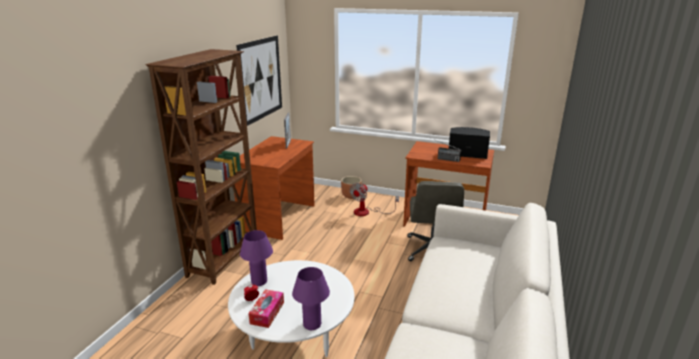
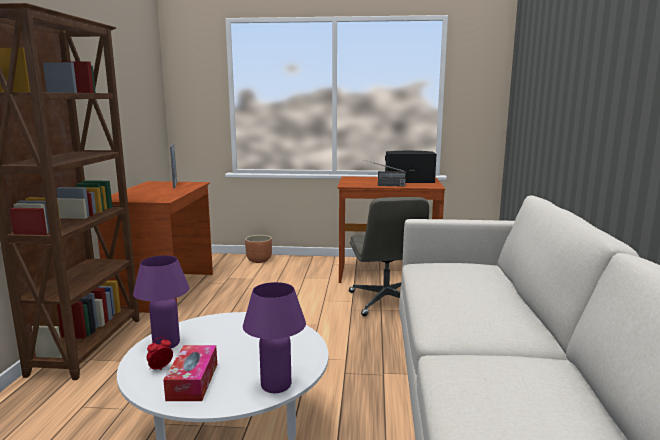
camera: 15 degrees left, 10 degrees down
picture [236,36,282,126] -> none
fan [350,183,399,216] -> none

